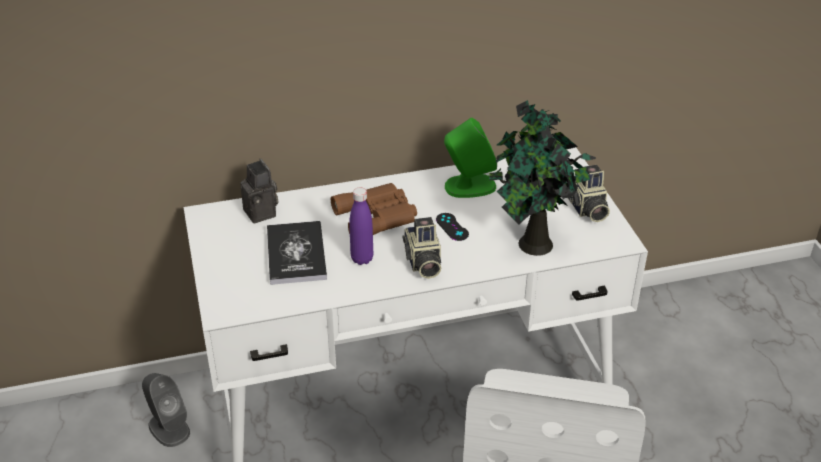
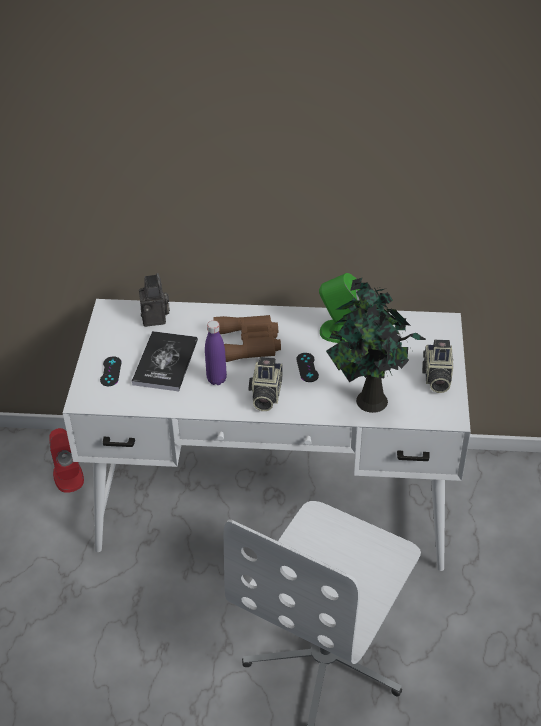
camera: 20 degrees right, 5 degrees up
grey speaker [142,373,190,447] -> red speaker [49,428,84,493]
none -> black game controller [100,356,121,386]

